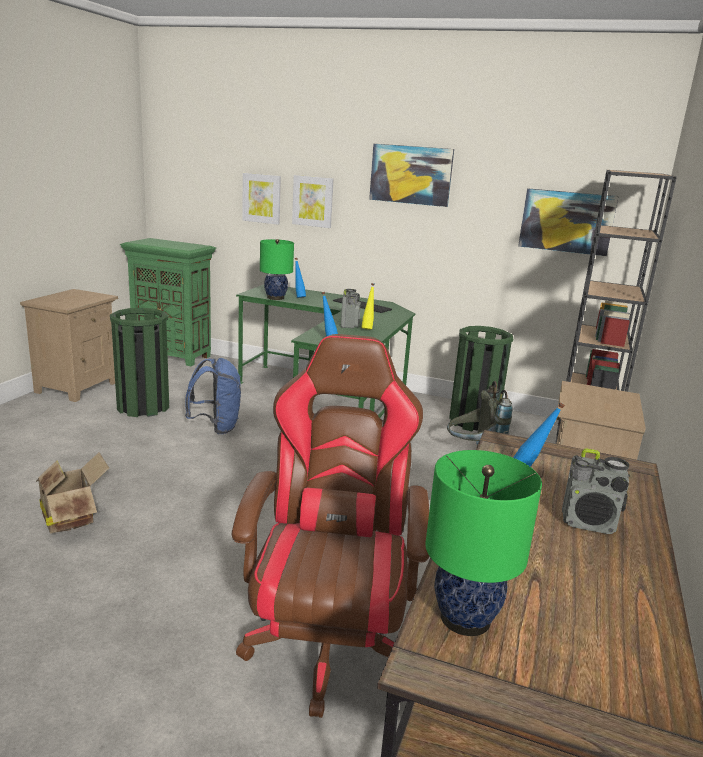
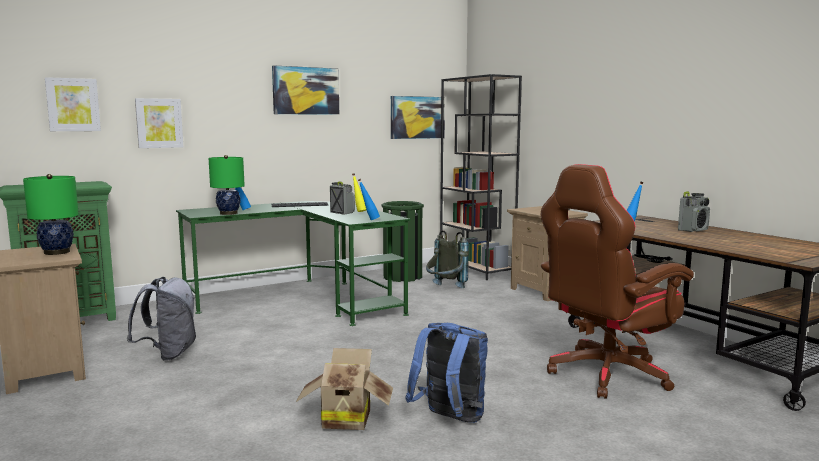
camera: 50 degrees left, 10 degrees down
green trash can [110,308,169,417] -> grey backpack [127,277,196,361]
blue backpack [185,358,241,434] -> blue backpack moved to [405,323,488,423]
brown office chair [232,334,429,718] -> brown office chair turned 75 degrees counterclockwise [541,164,694,399]
picture [292,175,334,228] -> picture moved to [45,77,101,131]
green table lamp [426,450,542,636] -> green table lamp moved to [23,174,79,255]

